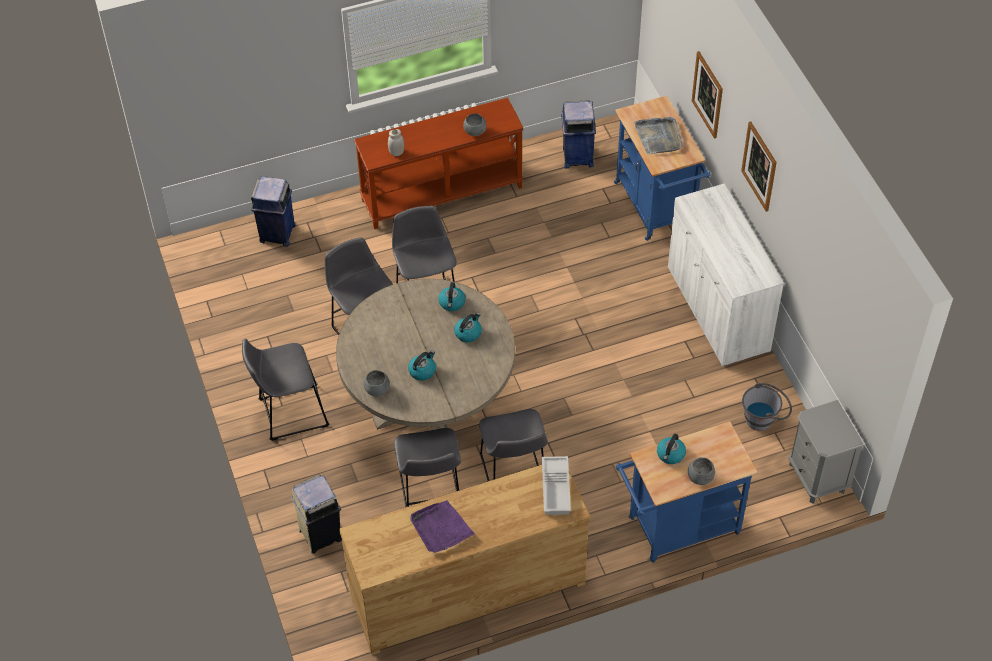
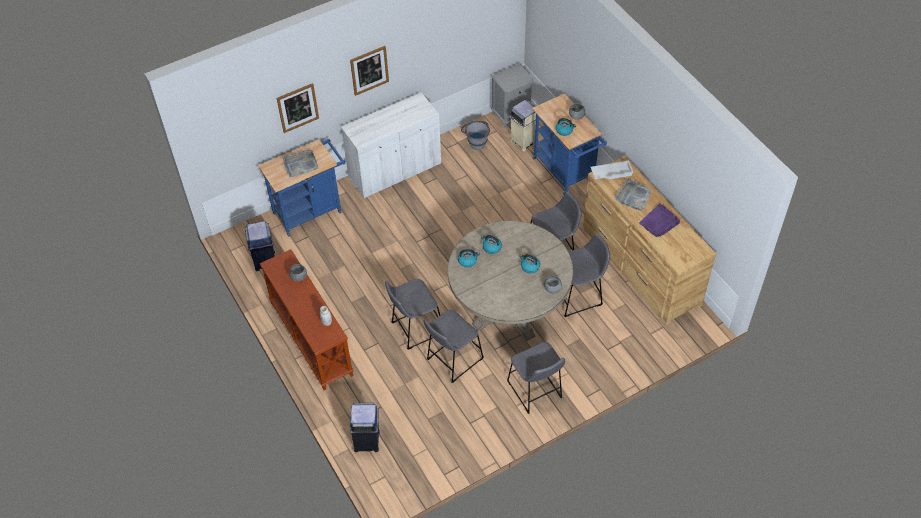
camera: 100 degrees left, 0 degrees up
beige trash can [291,475,342,554] -> beige trash can moved to [509,100,536,152]
none -> grey tray [615,179,652,211]

